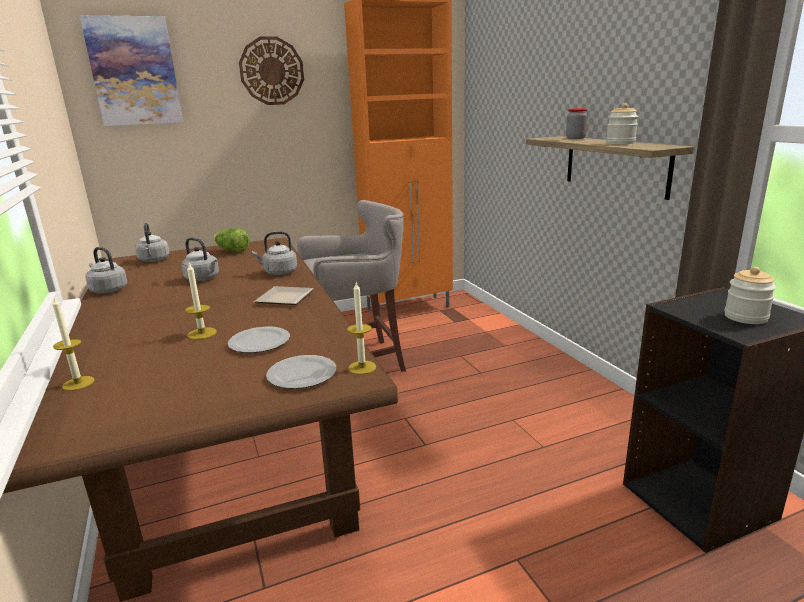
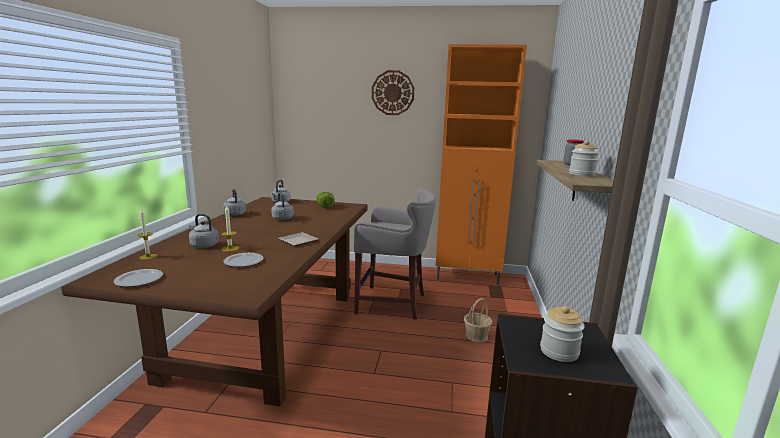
camera: 30 degrees right, 5 degrees down
picture [79,15,183,126] -> none
grey kettle [252,231,297,275] -> grey kettle moved to [189,214,219,248]
plate [266,355,336,389] -> plate moved to [114,269,163,287]
candle [347,283,376,375] -> none
none -> basket [464,298,492,342]

